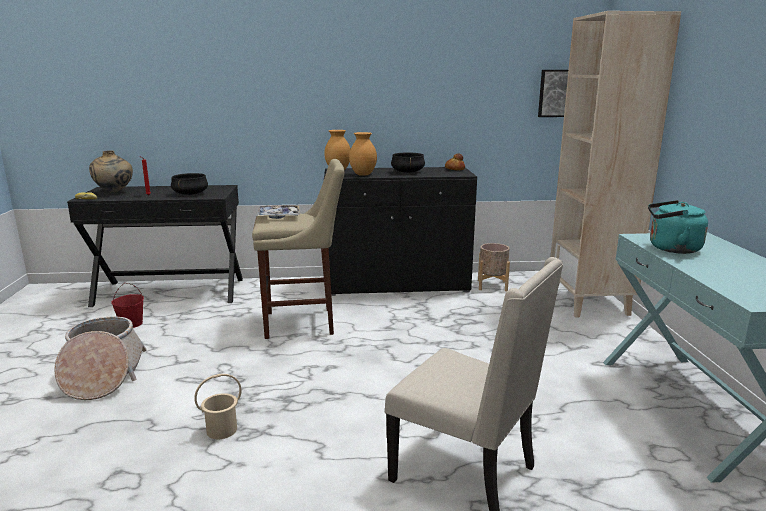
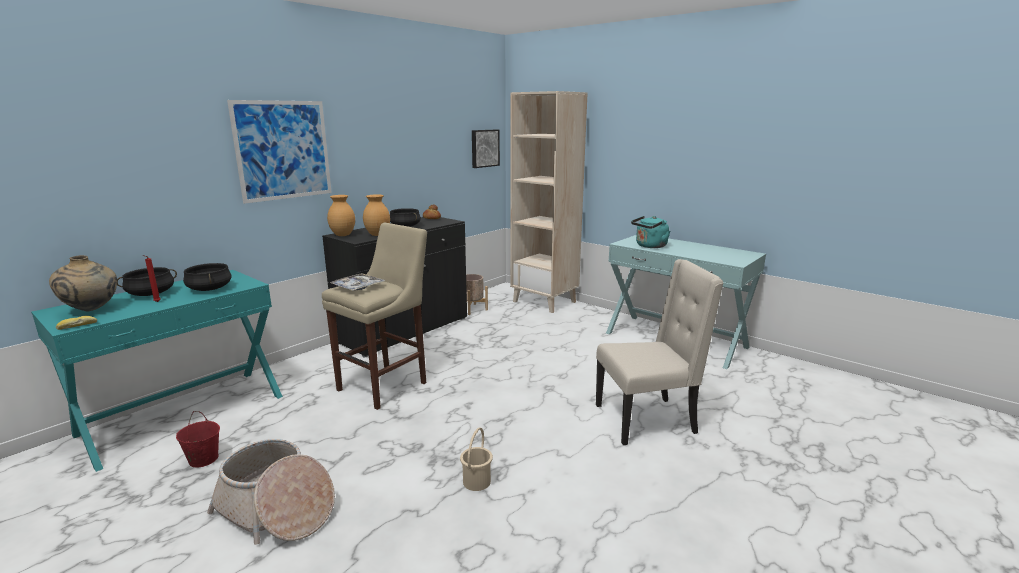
camera: 45 degrees left, 0 degrees up
black console table [67,185,243,307] -> turquoise console table [31,270,283,472]
none -> black cooking pot [117,267,177,296]
none -> picture [227,100,332,204]

